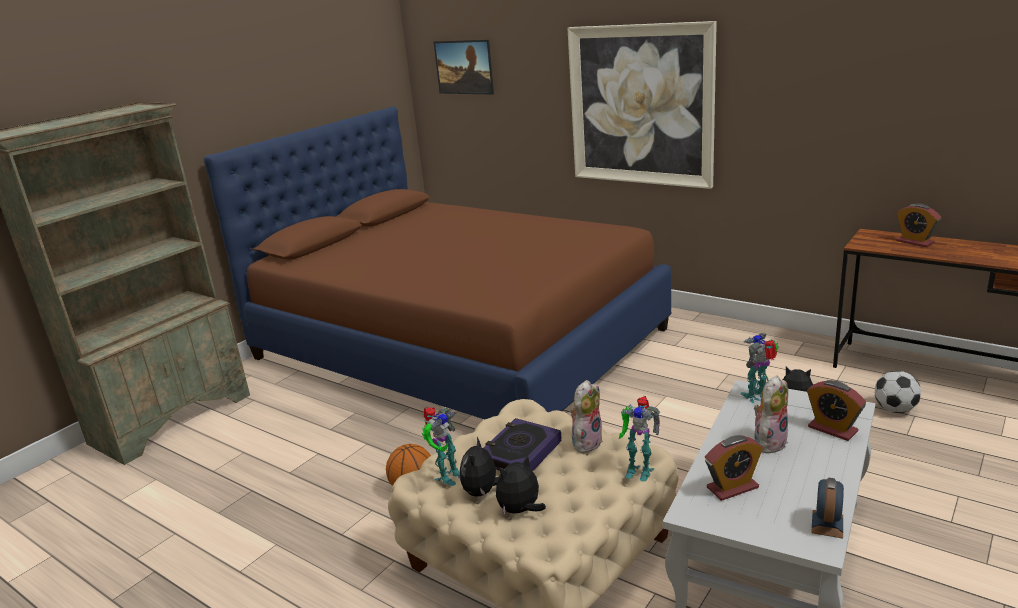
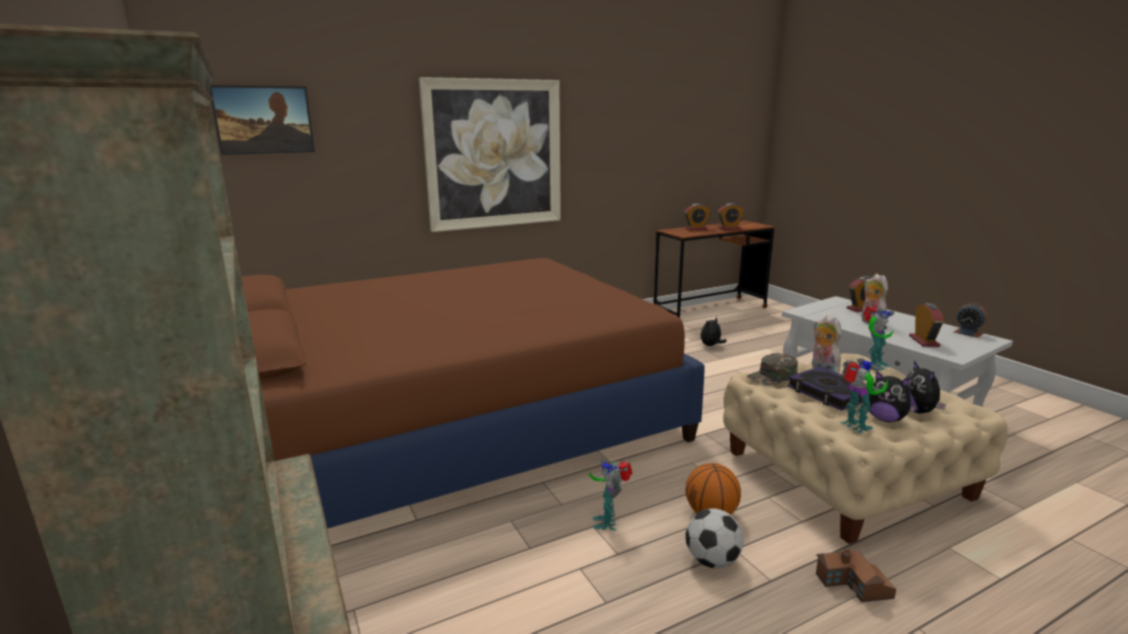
camera: 65 degrees left, 5 degrees down
toy robot [740,333,779,403] -> toy robot moved to [589,459,633,531]
football [875,371,921,413] -> football moved to [686,509,744,568]
none -> alarm clock [718,203,744,230]
none -> green cap [747,353,798,386]
none -> toy house [816,549,896,602]

